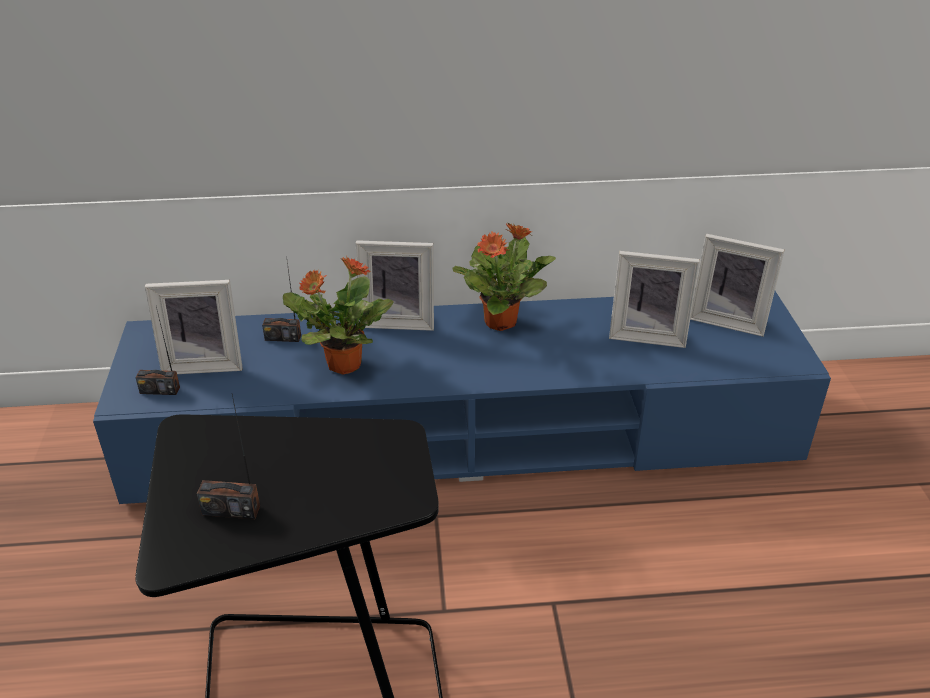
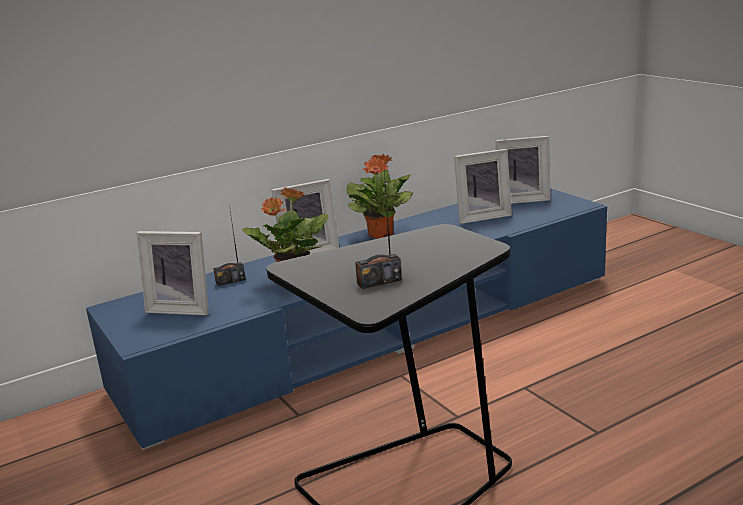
camera: 25 degrees left, 15 degrees down
radio [136,306,180,395] -> none
picture frame [145,280,243,374] -> picture frame turned 45 degrees clockwise [136,231,209,315]

